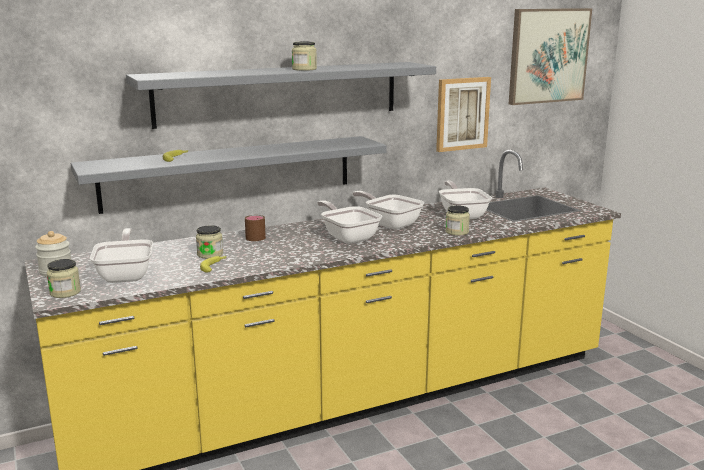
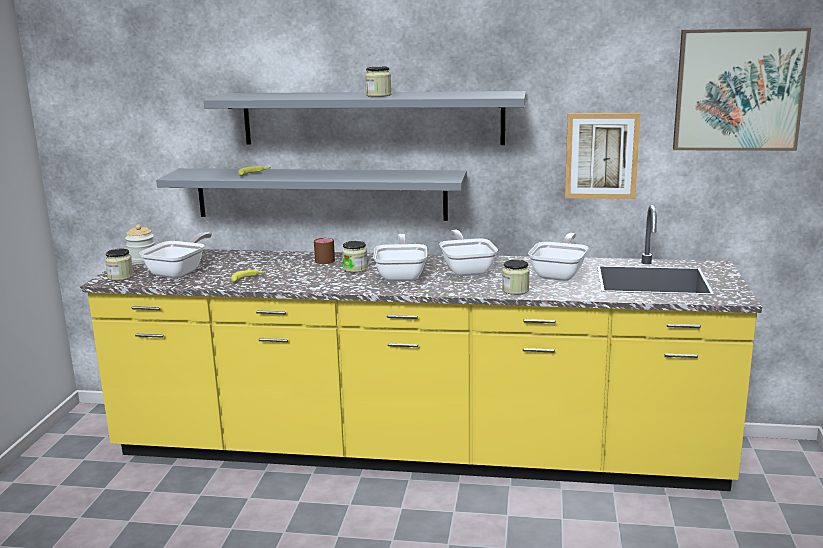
camera: 35 degrees right, 0 degrees up
jar [196,225,223,259] -> jar moved to [342,241,368,273]

